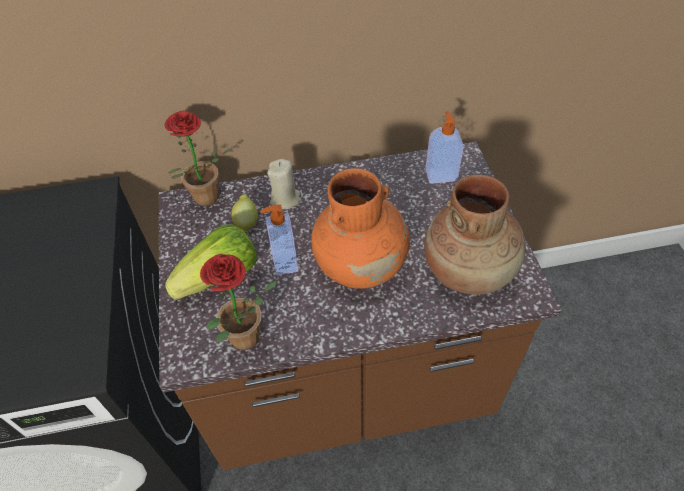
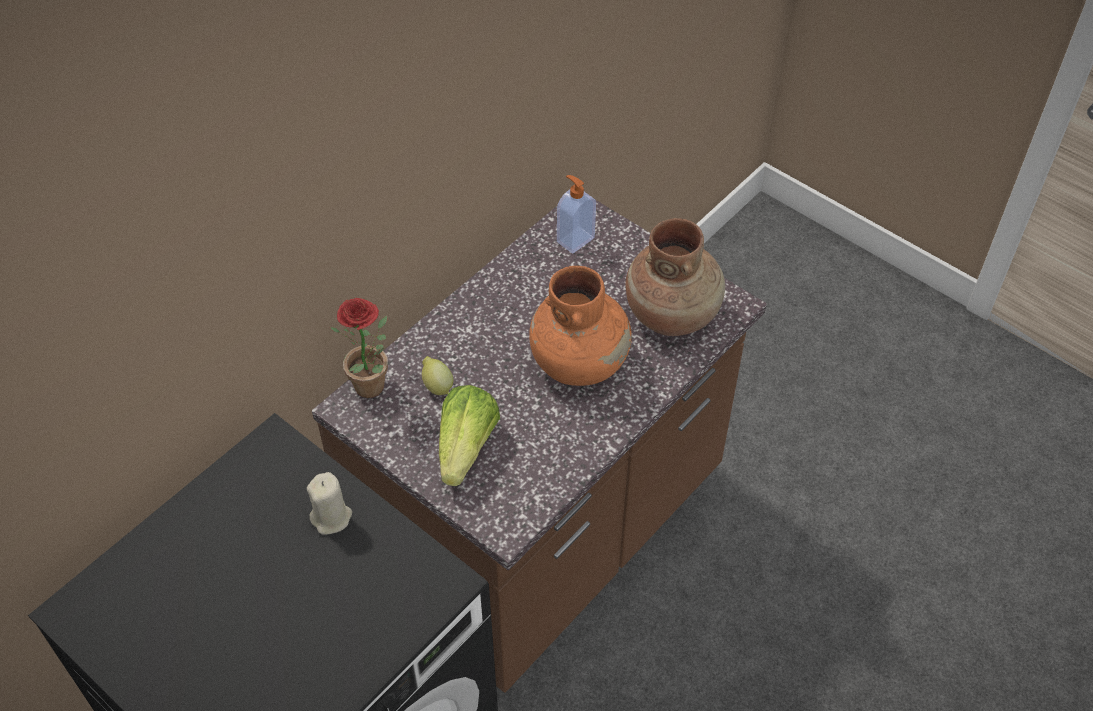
camera: 40 degrees left, 0 degrees up
potted plant [200,254,277,350] -> none
soap dispenser [261,204,298,276] -> none
beige candle [267,159,300,210] -> beige candle moved to [307,472,352,535]

